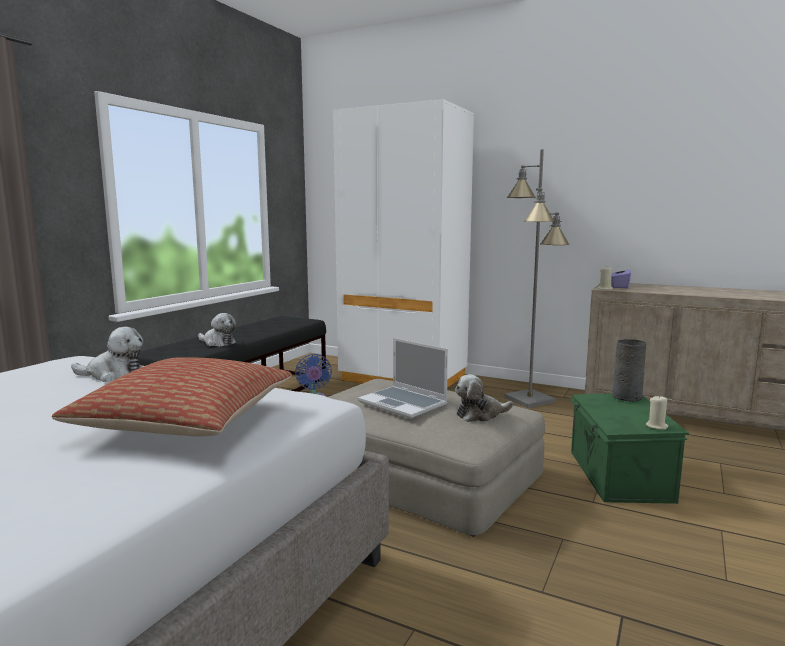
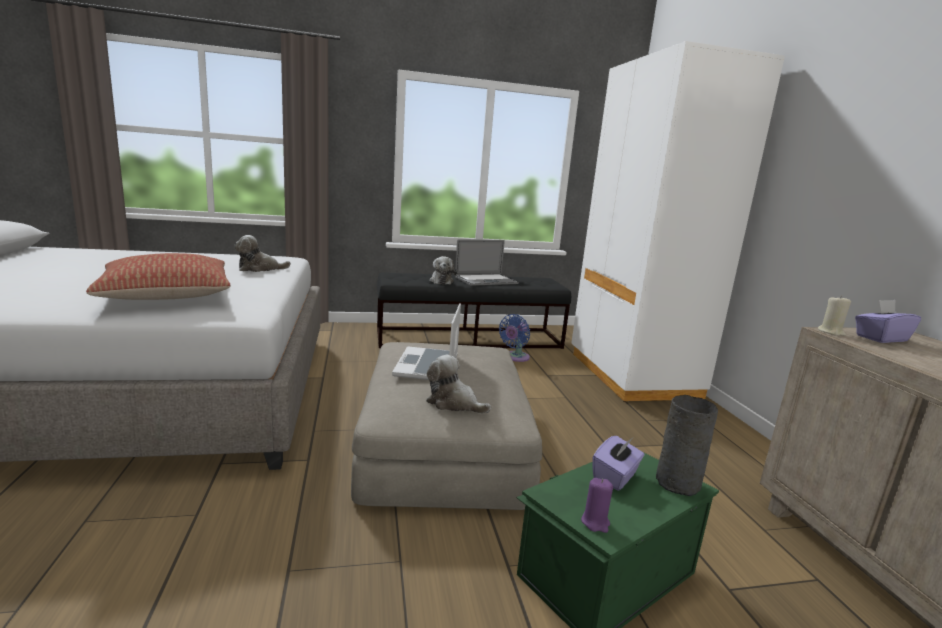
camera: 50 degrees right, 5 degrees up
plush toy [71,327,144,382] -> plush toy turned 105 degrees clockwise [234,235,291,272]
grey floor lamp [504,149,570,408] -> none
beige candle [646,395,668,430] -> purple candle [581,478,613,533]
none -> laptop [455,239,519,286]
none -> purple tissue box [593,436,644,491]

